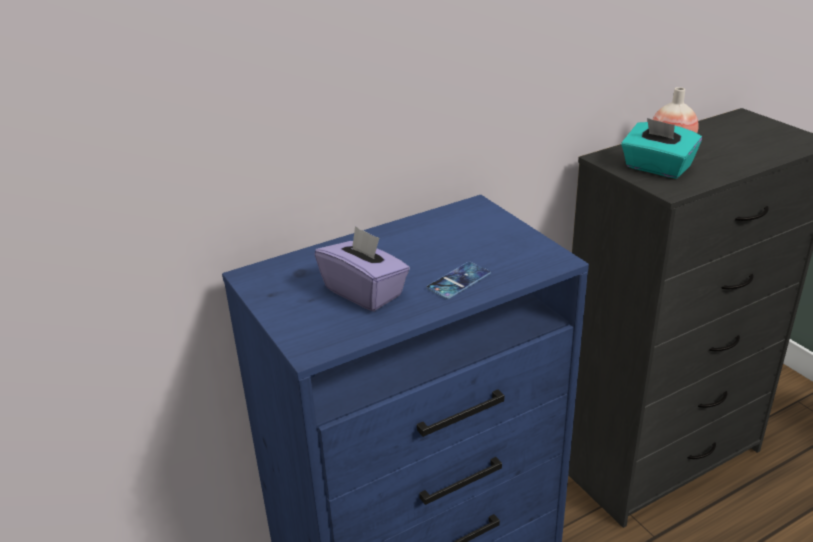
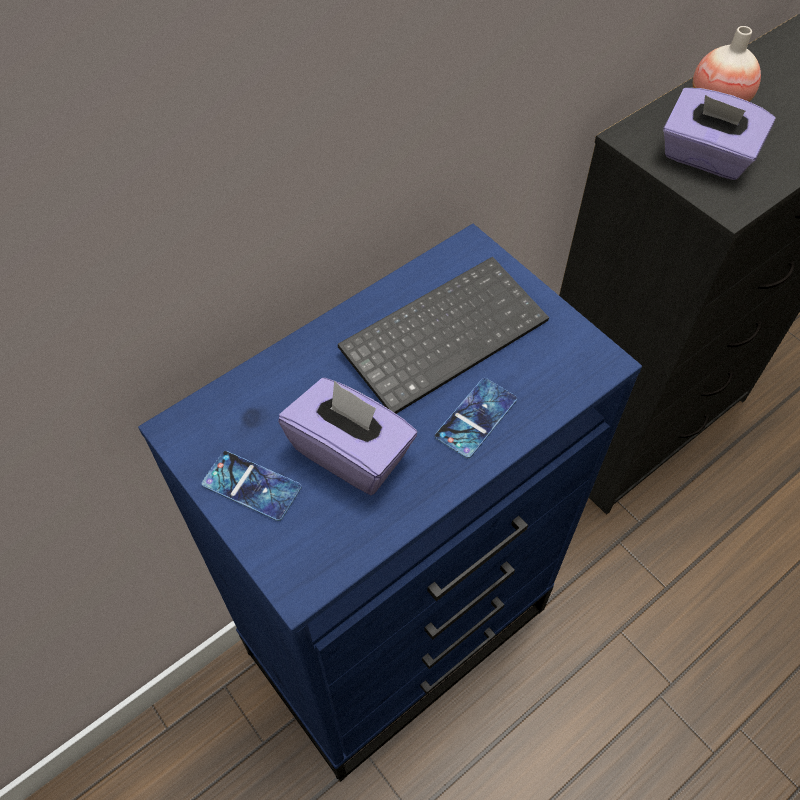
camera: 10 degrees left, 25 degrees up
turquoise tissue box [621,118,702,179] -> purple tissue box [663,88,776,180]
none -> phone [201,451,302,521]
none -> keyboard [338,257,549,414]

